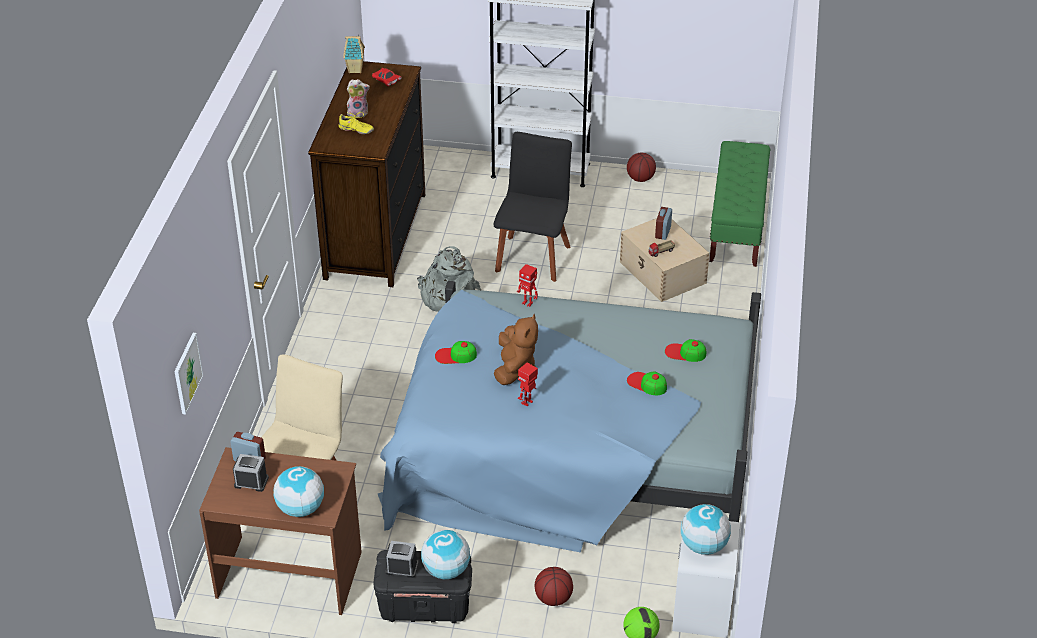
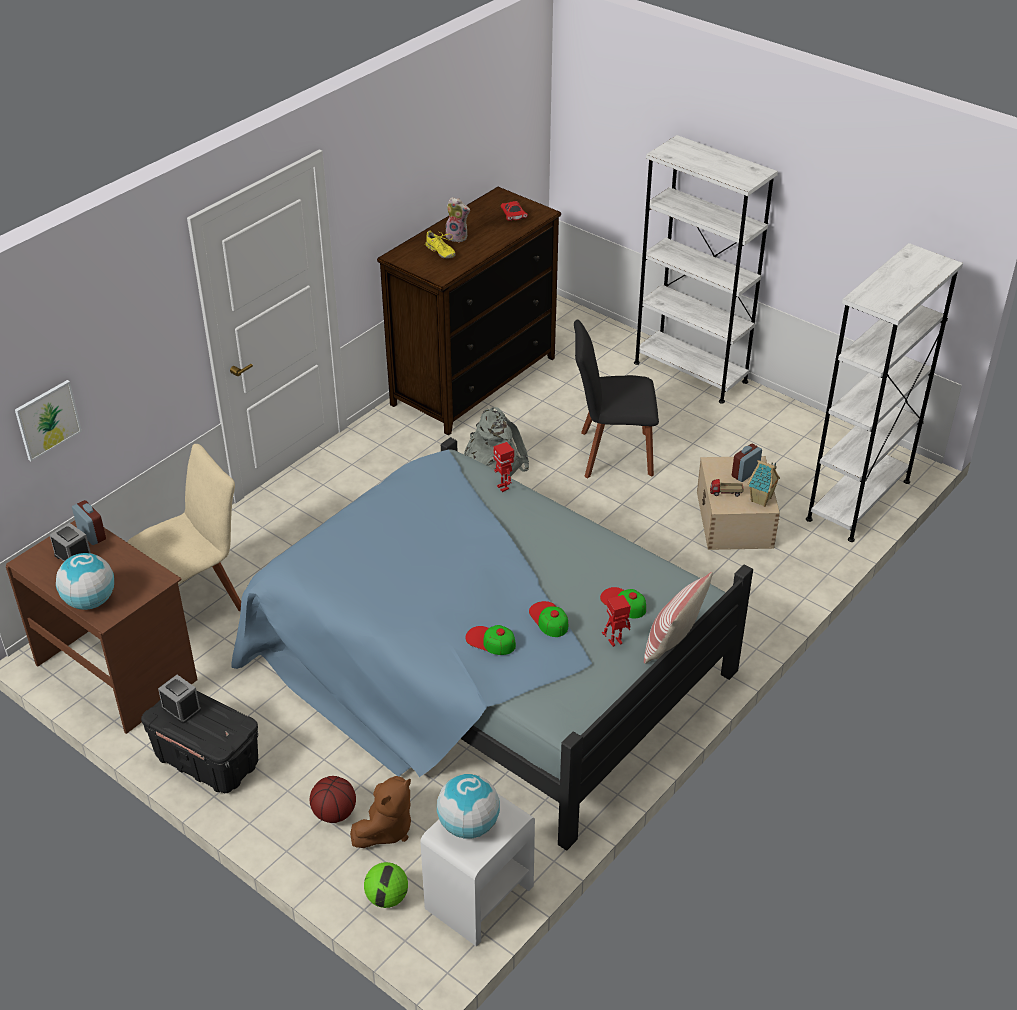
camera: 30 degrees right, 0 degrees up
toy house [343,35,365,73] -> toy house moved to [748,460,780,507]
globe [421,530,470,579] -> none
cap [435,341,477,364] -> cap moved to [465,625,516,655]
black chair [494,132,572,282] -> black chair turned 135 degrees counterclockwise [574,320,659,479]
brown plush toy [494,314,538,385] -> brown plush toy moved to [350,776,411,848]
toy robot [518,363,538,407] -> toy robot moved to [602,595,631,647]
basketball [627,153,656,182] -> none
green bench [709,141,770,267] -> white bookcase [806,243,963,542]
none -> pillow [644,572,713,664]

